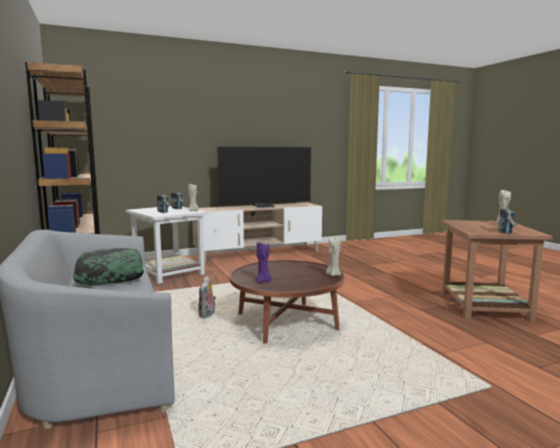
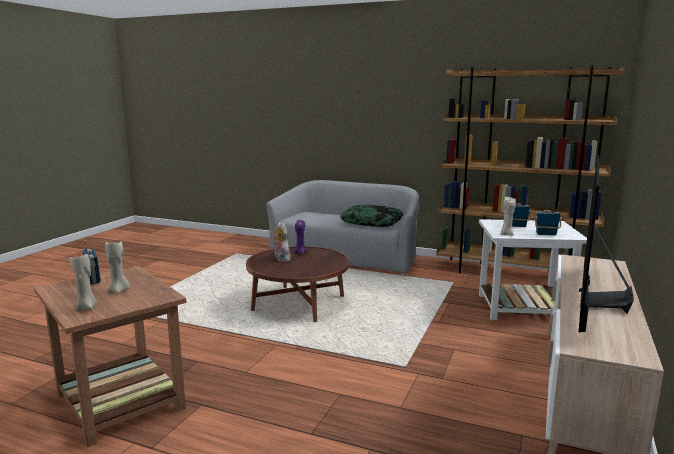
camera: 135 degrees right, 5 degrees up
plush toy [198,276,216,318] -> plush toy moved to [273,222,291,262]
beige candle [326,236,341,276] -> beige candle moved to [105,241,130,294]

